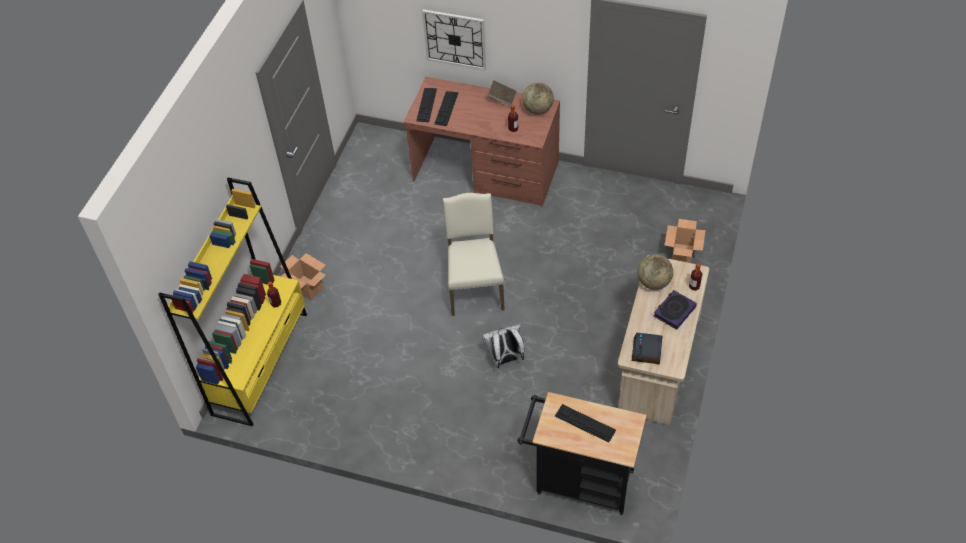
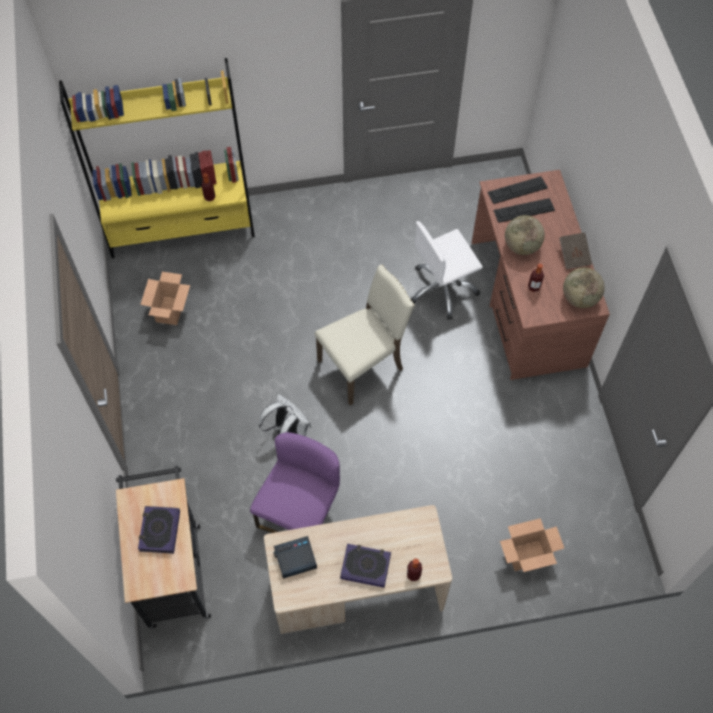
camera: 60 degrees right, 10 degrees up
cardboard box [280,253,326,300] -> cardboard box moved to [140,272,190,325]
wall clock [422,9,486,70] -> none
keyboard [555,404,616,442] -> book [138,506,180,554]
globe [637,254,673,290] -> globe moved to [505,215,545,255]
none -> purple chair [250,432,340,533]
none -> white office chair [411,221,483,320]

